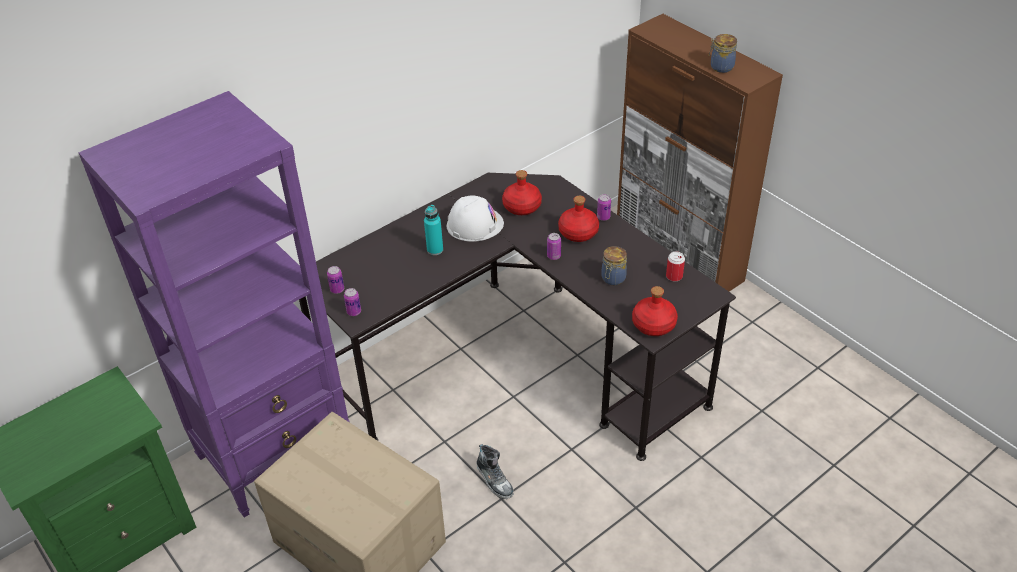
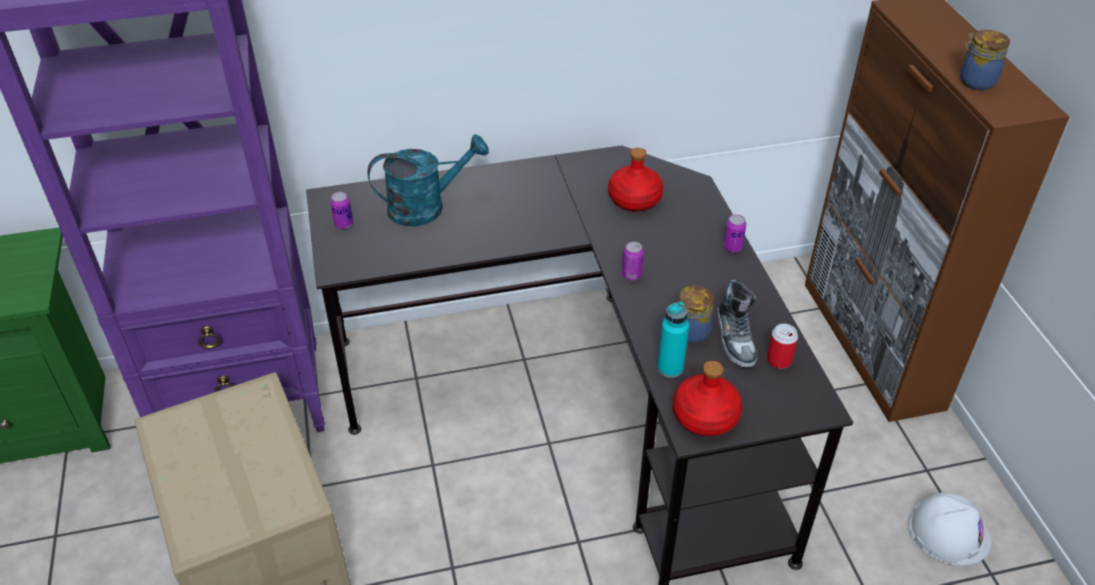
camera: 25 degrees right, 0 degrees up
can [344,288,361,316] -> none
turquoise bottle [424,205,443,255] -> turquoise bottle moved to [657,301,689,378]
white hard hat [447,195,504,242] -> white hard hat moved to [908,492,991,565]
shoe [476,444,513,499] -> shoe moved to [718,280,757,368]
red bottle [558,196,599,242] -> none
none -> turquoise watering can [367,134,489,227]

